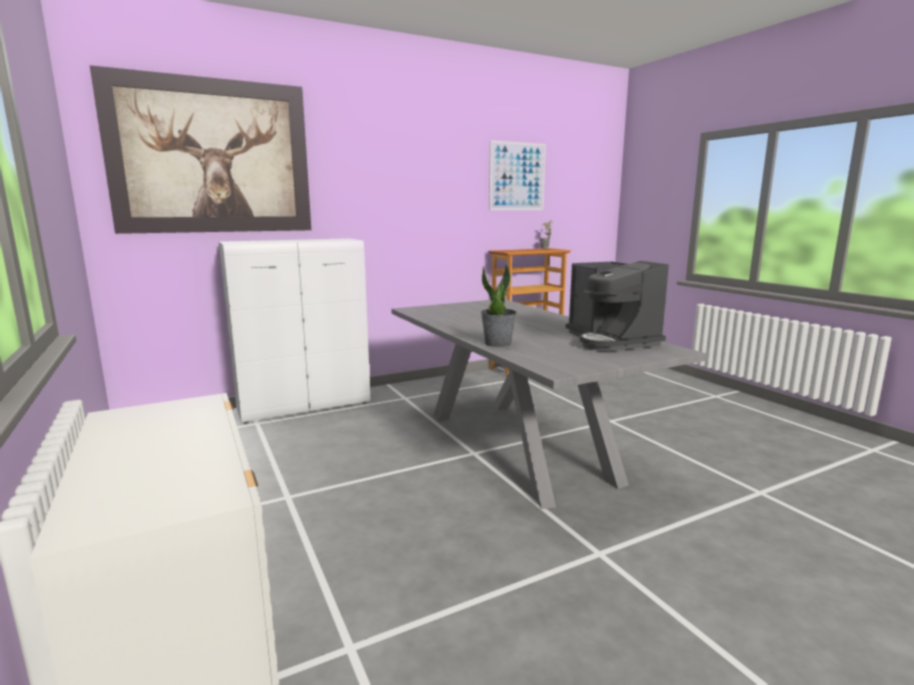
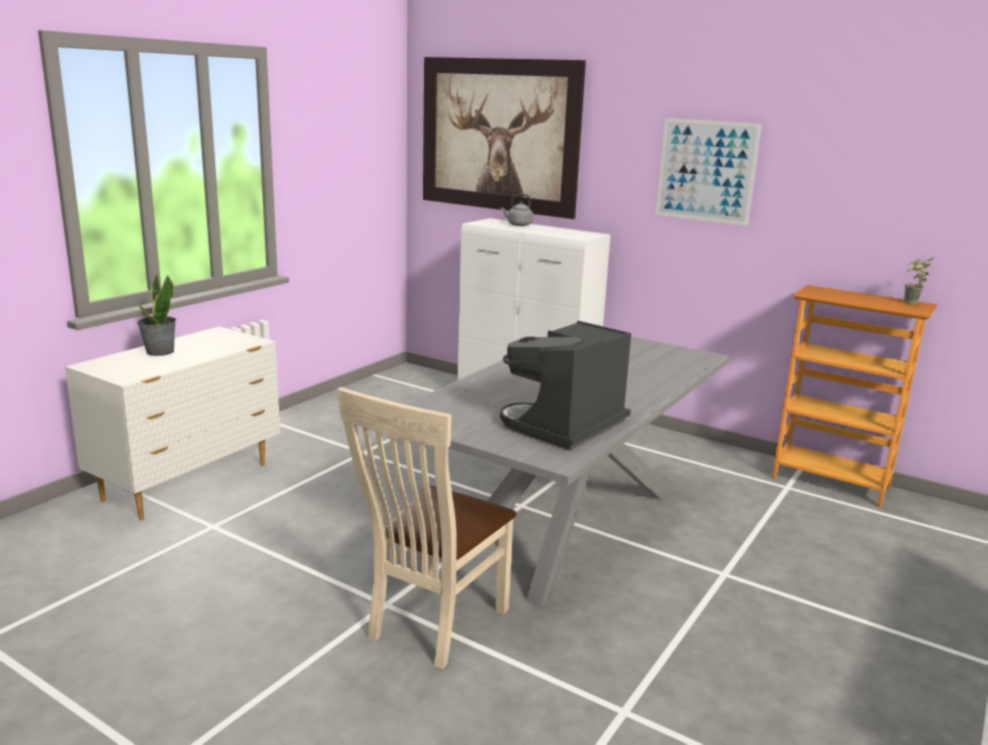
camera: 60 degrees right, 5 degrees up
potted plant [481,263,517,347] -> potted plant moved to [137,273,176,356]
picture [489,140,546,210] -> picture moved to [656,118,761,225]
none -> beige chair [337,387,516,669]
none -> grey kettle [501,194,533,226]

